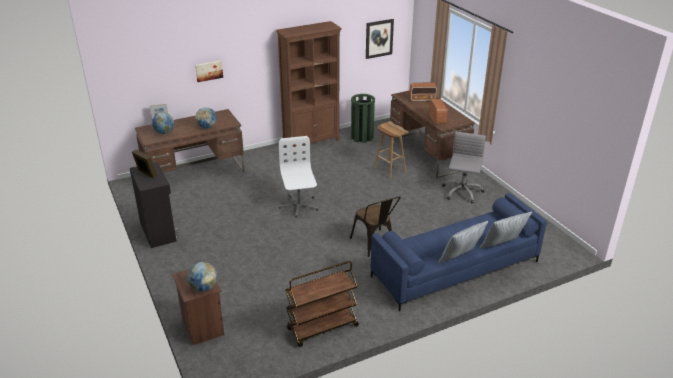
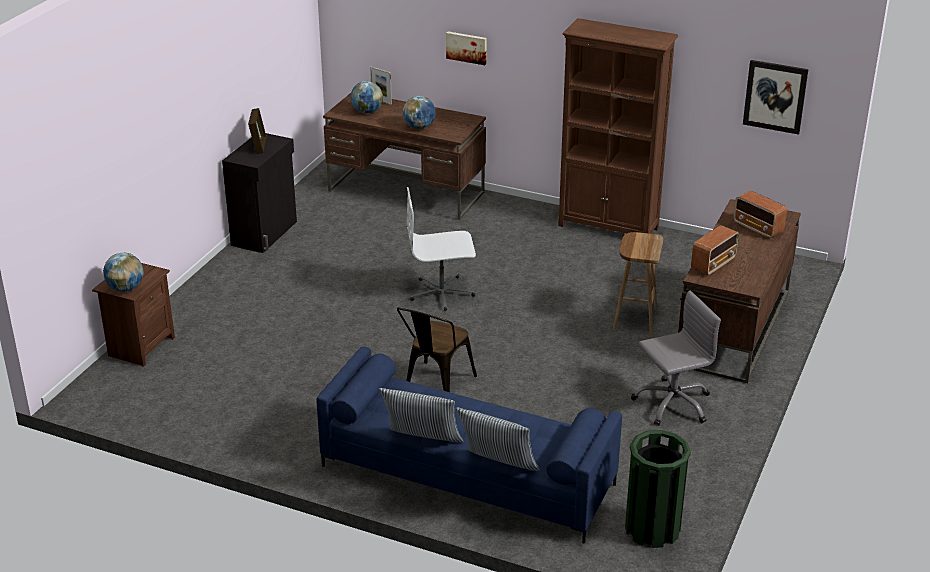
camera: 50 degrees right, 0 degrees up
white office chair [279,136,318,217] -> white office chair turned 135 degrees counterclockwise [407,187,476,311]
brown cart [285,261,359,347] -> none
green trash can [351,94,375,143] -> green trash can moved to [625,430,691,548]

